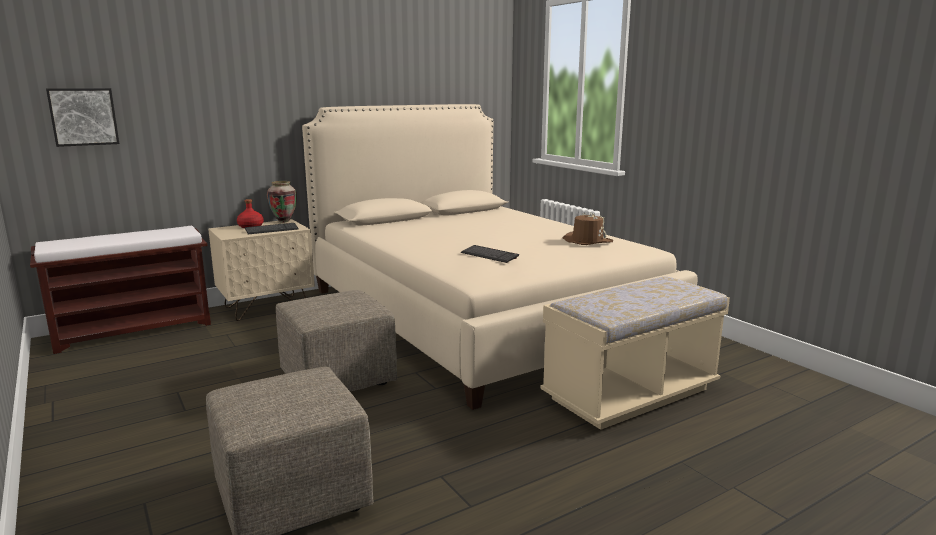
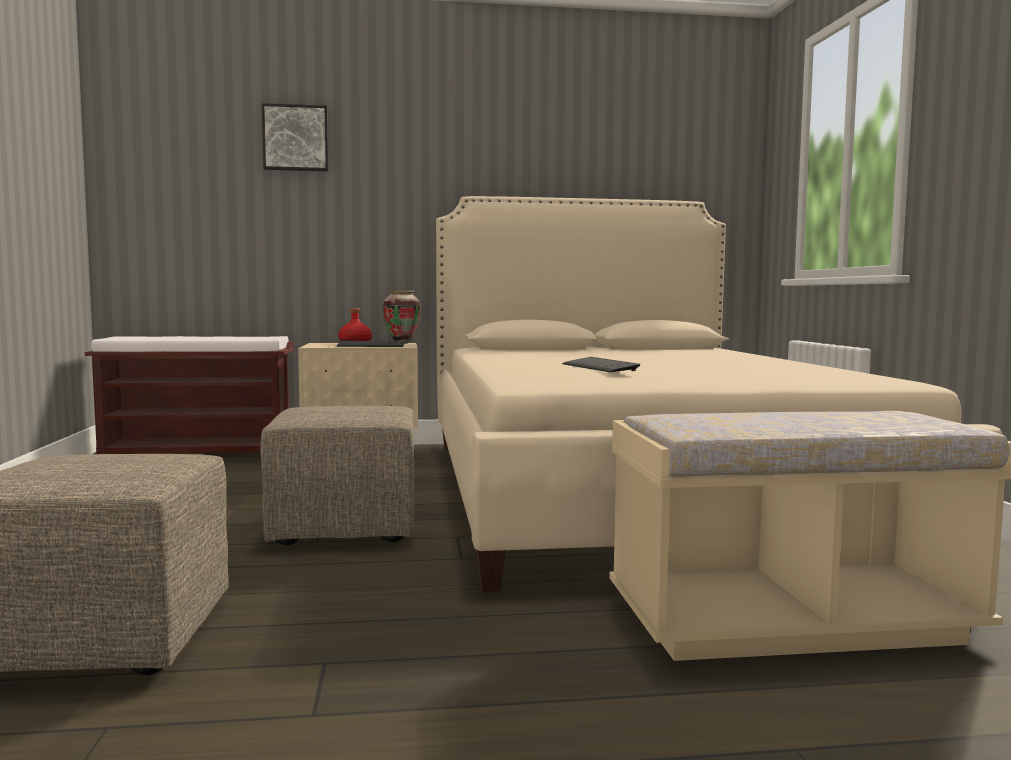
camera: 25 degrees right, 10 degrees down
picture [46,88,119,147] -> picture moved to [262,103,329,171]
brown hat [562,213,613,245] -> none

